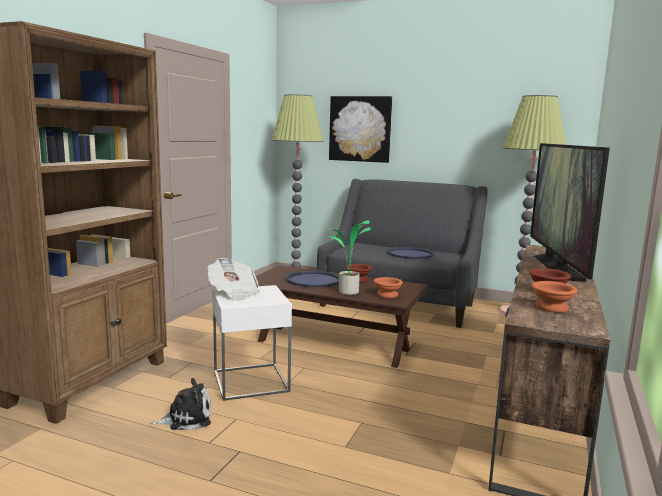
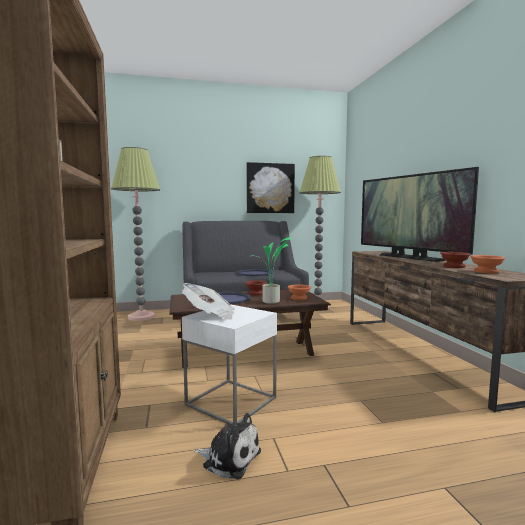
camera: 35 degrees left, 5 degrees down
plush toy [151,378,211,430] -> plush toy turned 75 degrees clockwise [194,413,261,479]
picture [329,96,392,163] -> picture moved to [246,162,295,213]

